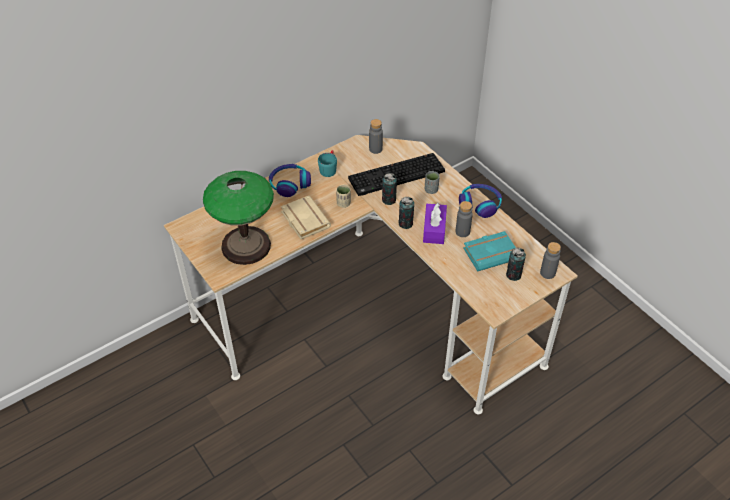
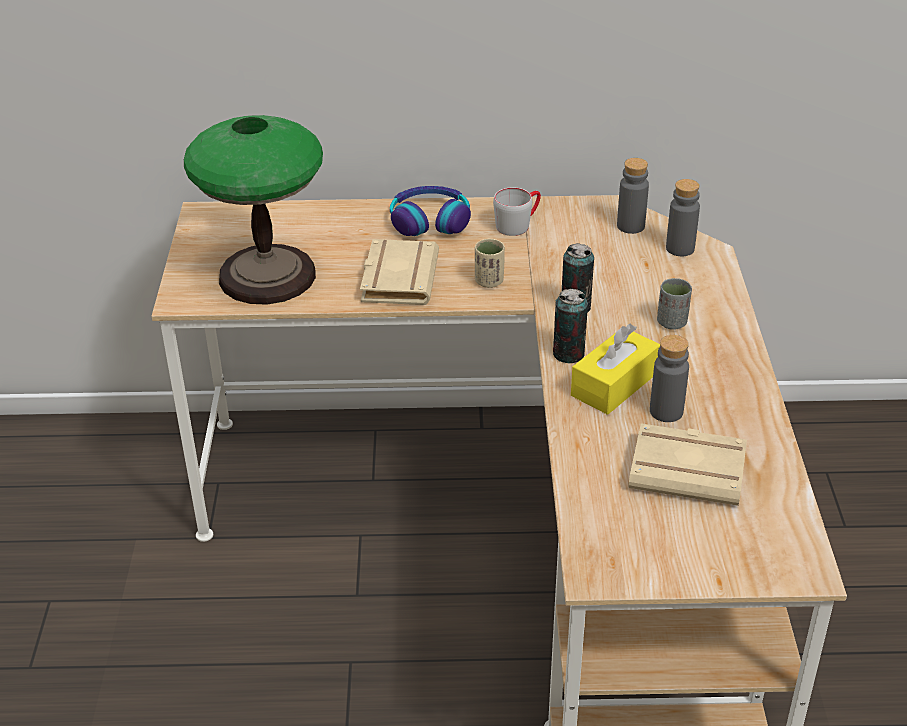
camera: 35 degrees right, 10 degrees down
turquoise mug [318,150,337,177] -> grey mug [493,187,541,236]
keyboard [348,153,445,196] -> none
purple tissue box [423,203,447,244] -> yellow tissue box [571,324,660,415]
headphones [459,184,502,218] -> none
turquoise book [463,231,516,272] -> beige book [628,423,747,506]
can [506,248,526,281] -> none
grey bottle [540,242,561,279] -> grey bottle moved to [666,179,700,256]

